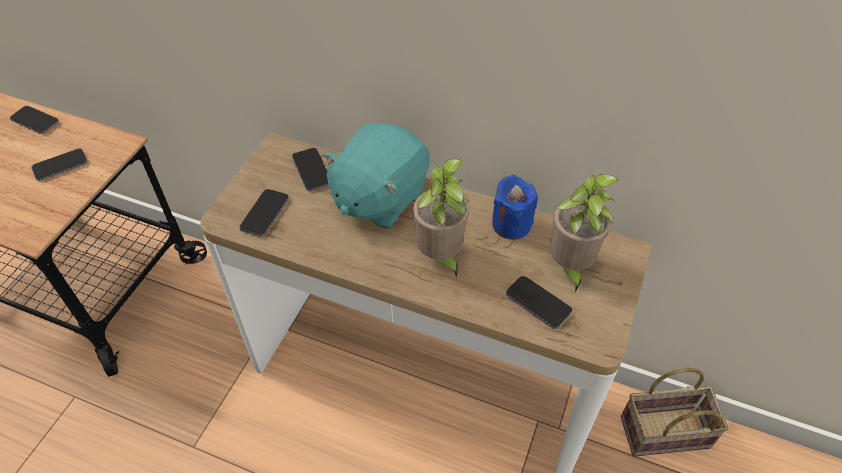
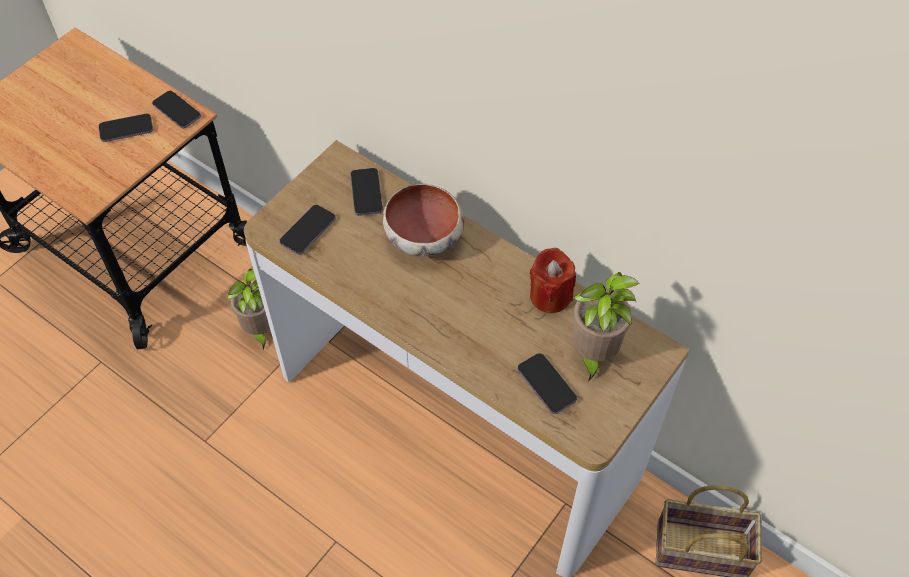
camera: 15 degrees right, 5 degrees up
phone [10,106,59,134] -> phone moved to [152,91,201,128]
turquoise plush toy [322,123,430,229] -> bowl [383,184,464,257]
potted plant [413,159,471,279] -> potted plant moved to [226,268,270,350]
blue candle [492,175,538,239] -> red candle [530,248,576,313]

